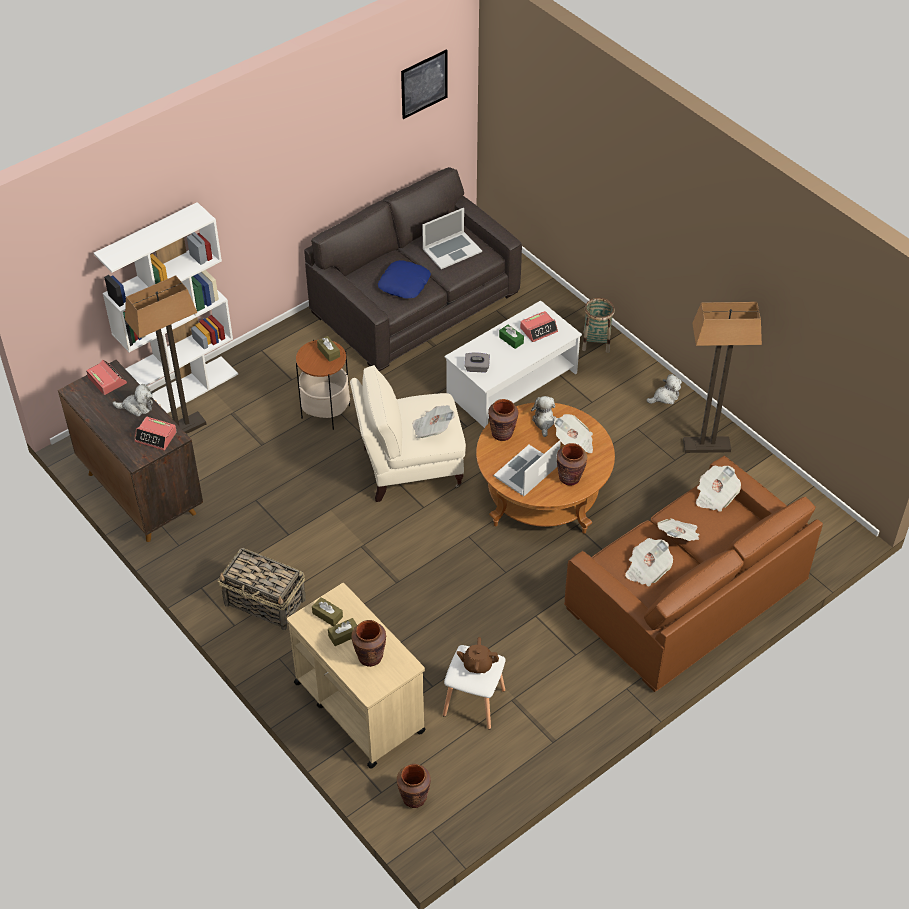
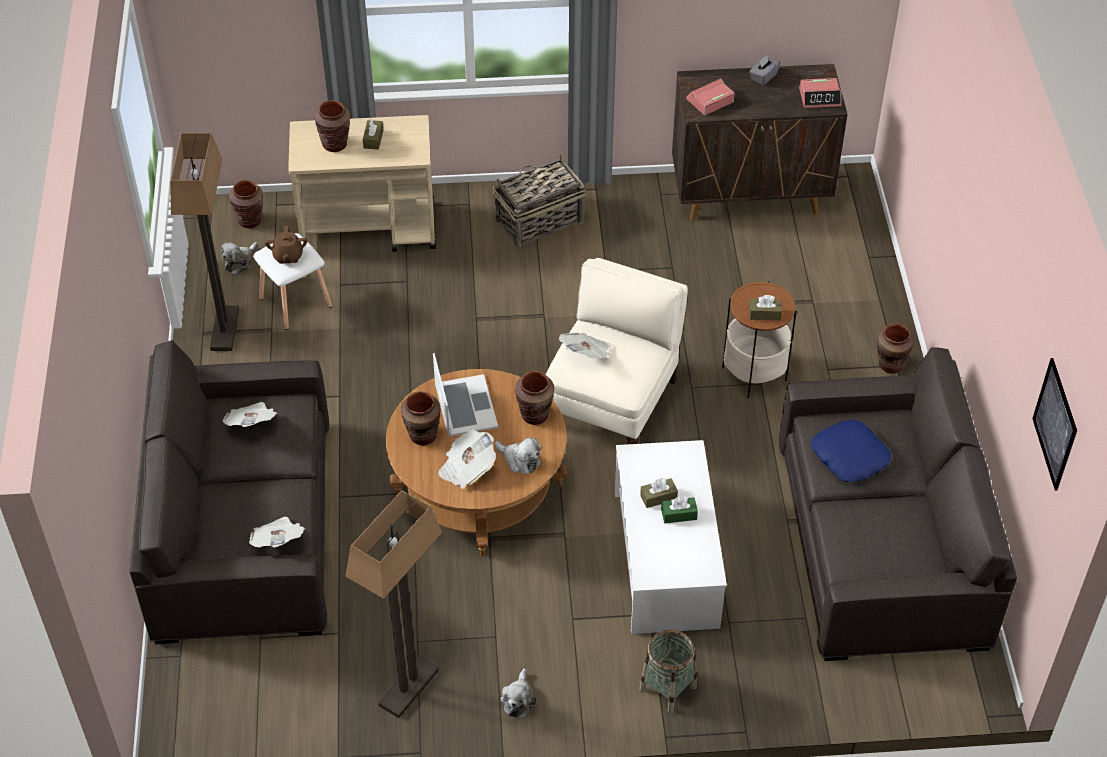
camera: 125 degrees right, 0 degrees up
white bookcase [94,202,238,413] -> none
plush toy [112,384,153,417] -> plush toy moved to [221,242,258,275]
floor lamp [125,275,206,434] -> floor lamp moved to [170,133,239,351]
brown tissue box [312,597,343,626] -> brown tissue box moved to [640,478,678,508]
laptop [422,208,482,269] -> none
brown teapot [457,637,499,673] -> brown teapot turned 135 degrees clockwise [265,226,308,264]
grey tissue box [465,353,490,372] -> grey tissue box moved to [749,55,781,85]
alarm clock [520,311,558,342] -> none
brown sofa [564,456,823,692] -> grey sofa [130,340,329,644]
newspaper [657,518,700,541] -> none
none -> brown vase [877,323,914,374]

